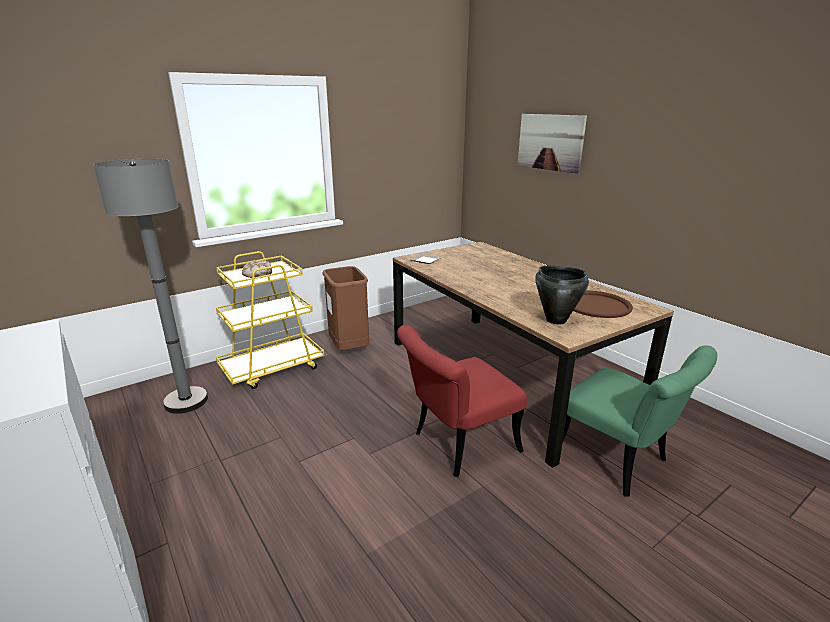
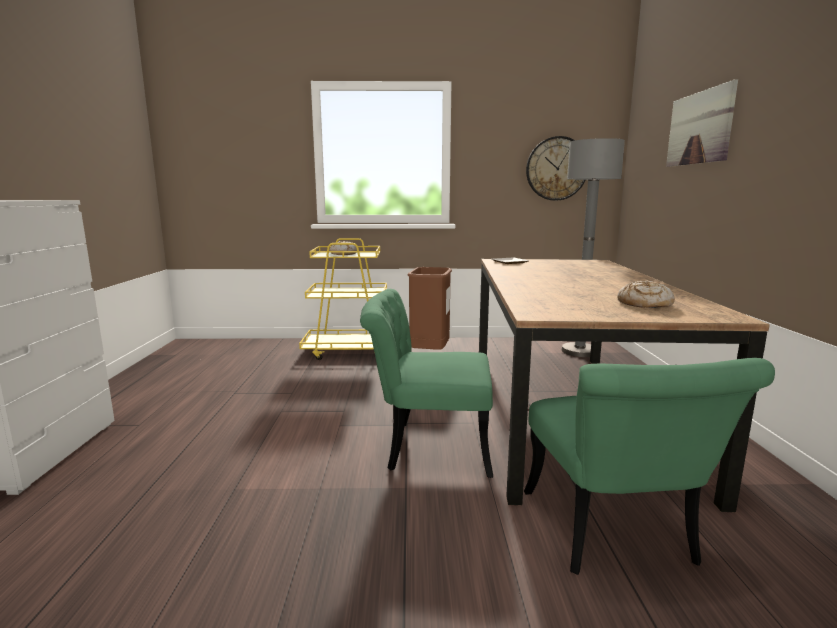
camera: 35 degrees right, 10 degrees down
grey floor lamp [93,159,208,414] -> grey floor lamp moved to [562,138,625,357]
red chair [397,325,527,477] -> green chair [360,289,493,478]
black cooking pot [535,266,589,325] -> none
brown tray [573,291,633,318] -> bread [617,281,675,308]
none -> wall clock [526,136,586,201]

